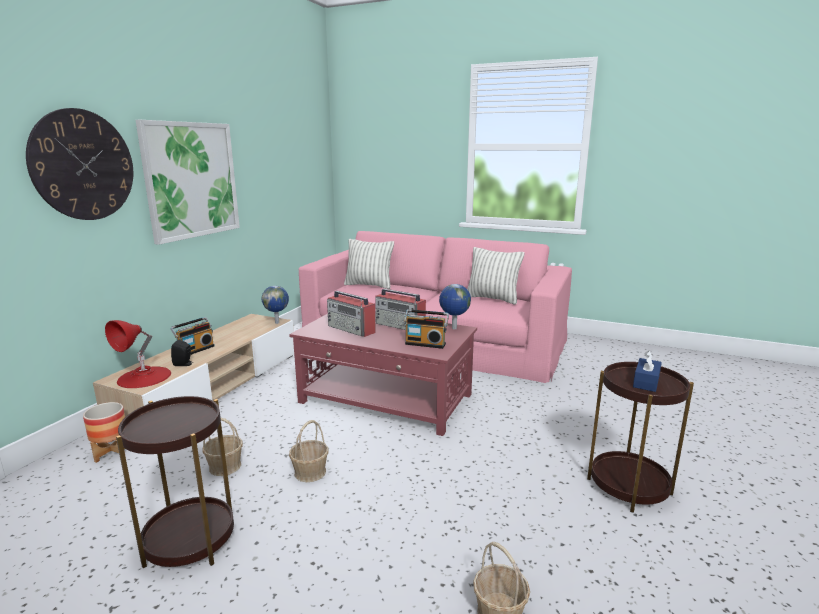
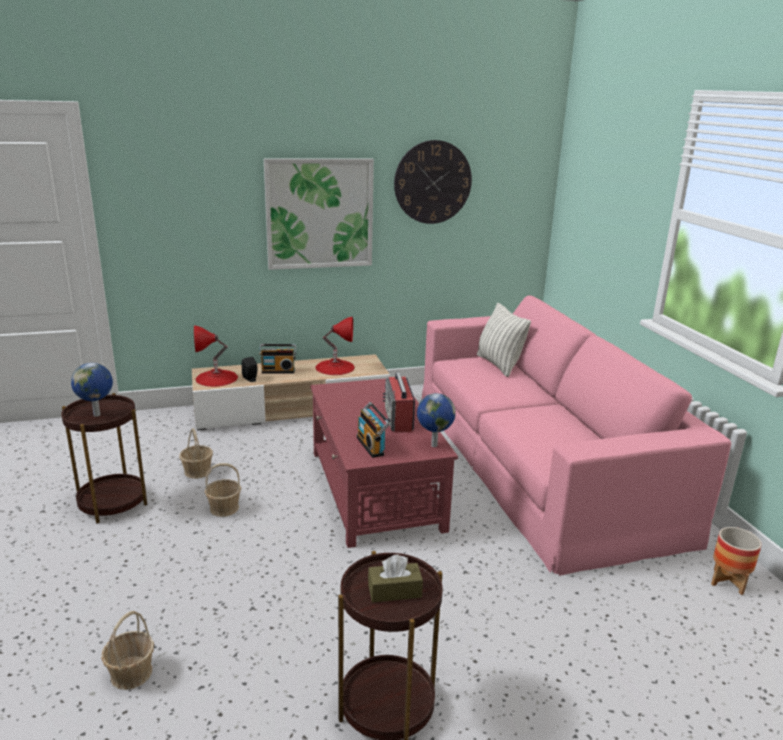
camera: 50 degrees right, 5 degrees up
wall clock [26,108,133,220] -> wall clock moved to [394,140,472,224]
planter [83,402,125,463] -> planter moved to [711,527,762,595]
globe [262,286,289,324] -> globe moved to [71,363,113,417]
radio [327,291,376,337] -> none
pillow [467,247,525,304] -> none
blue tissue box [633,351,662,392] -> brown tissue box [368,554,423,603]
none -> red table lamp [315,317,355,375]

